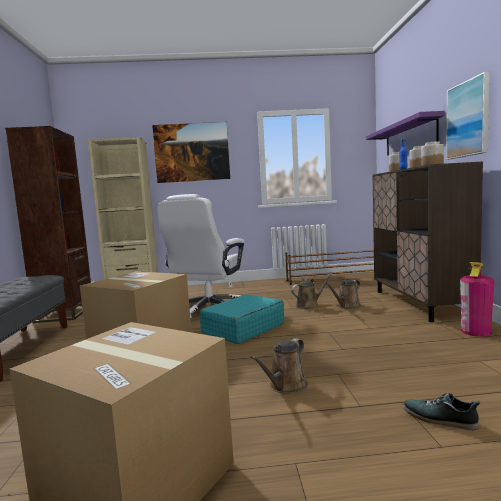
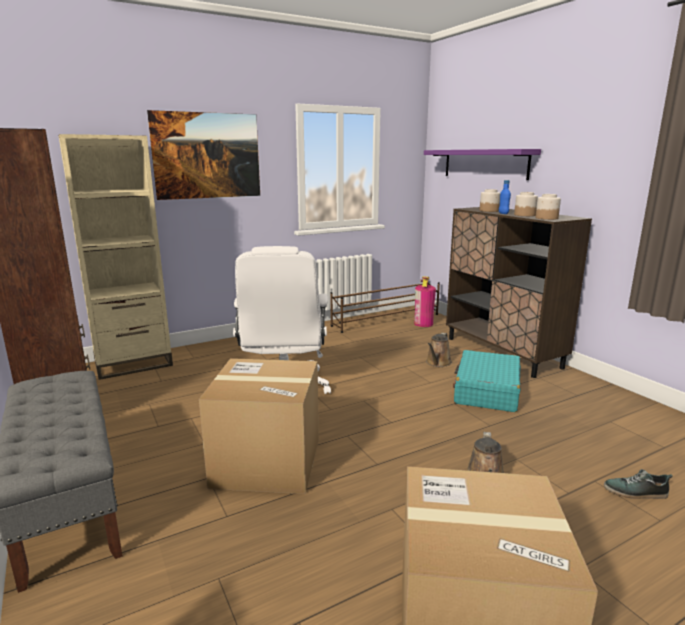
camera: 25 degrees left, 10 degrees up
turquoise suitcase [200,294,284,344] -> turquoise suitcase moved to [453,350,521,412]
brown watering can [291,274,332,309] -> none
picture [446,72,490,160] -> none
fire extinguisher [460,262,495,337] -> fire extinguisher moved to [414,277,436,327]

